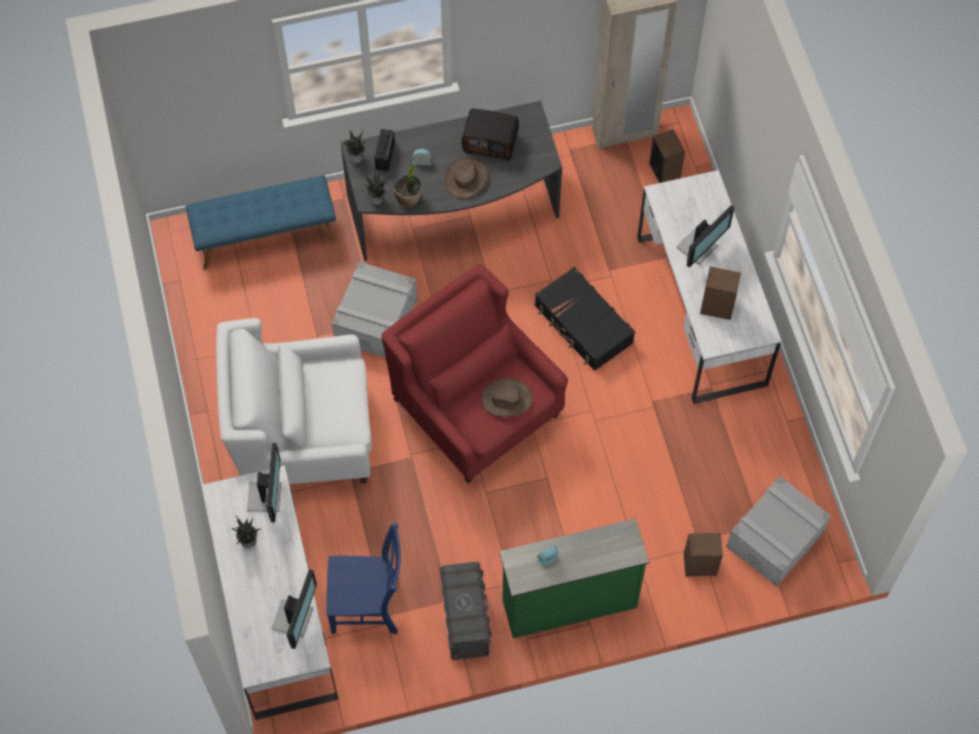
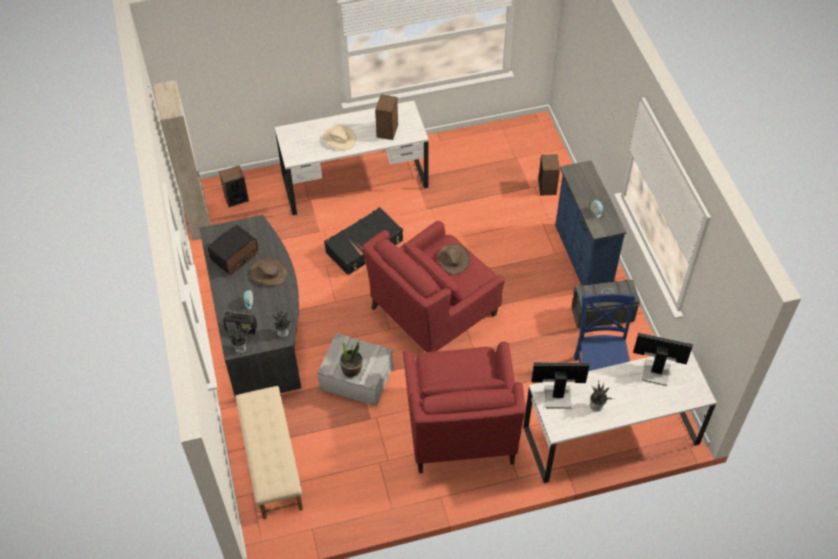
camera: 90 degrees left, 10 degrees down
blue bench [186,175,336,270] -> beige bench [235,386,303,519]
white armchair [216,318,372,484] -> red armchair [403,342,525,473]
potted plant [393,162,422,207] -> potted plant moved to [340,341,363,378]
radio [462,109,519,161] -> radio turned 150 degrees counterclockwise [208,225,258,275]
green dresser [499,518,649,638] -> blue dresser [555,160,626,286]
monitor [677,205,734,268] -> beige hat [322,125,356,150]
grey storage box [726,476,831,587] -> none

